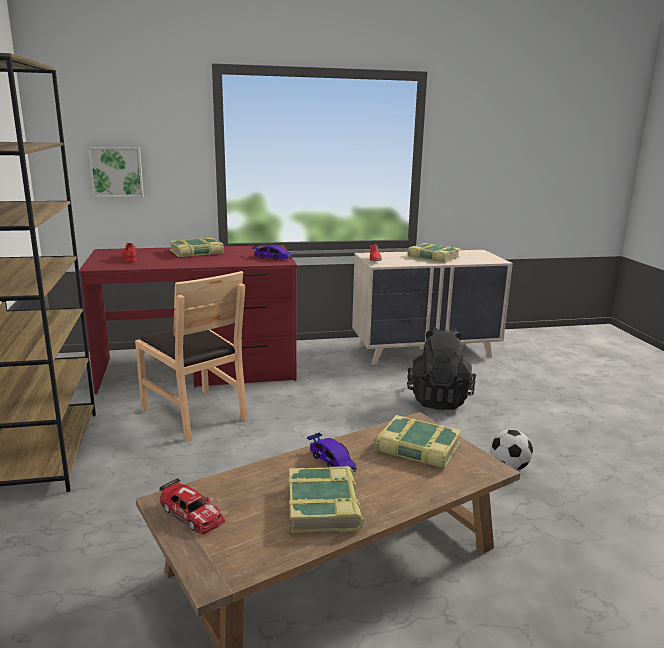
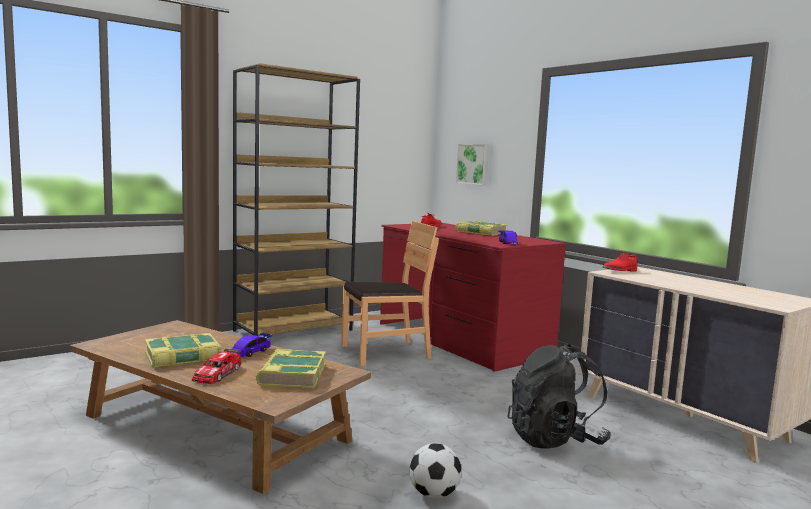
camera: 65 degrees right, 10 degrees down
brown chair [135,271,248,442] -> brown chair turned 135 degrees counterclockwise [341,221,439,366]
toy car [159,478,225,535] -> toy car moved to [192,349,241,384]
book [408,243,460,263] -> none

